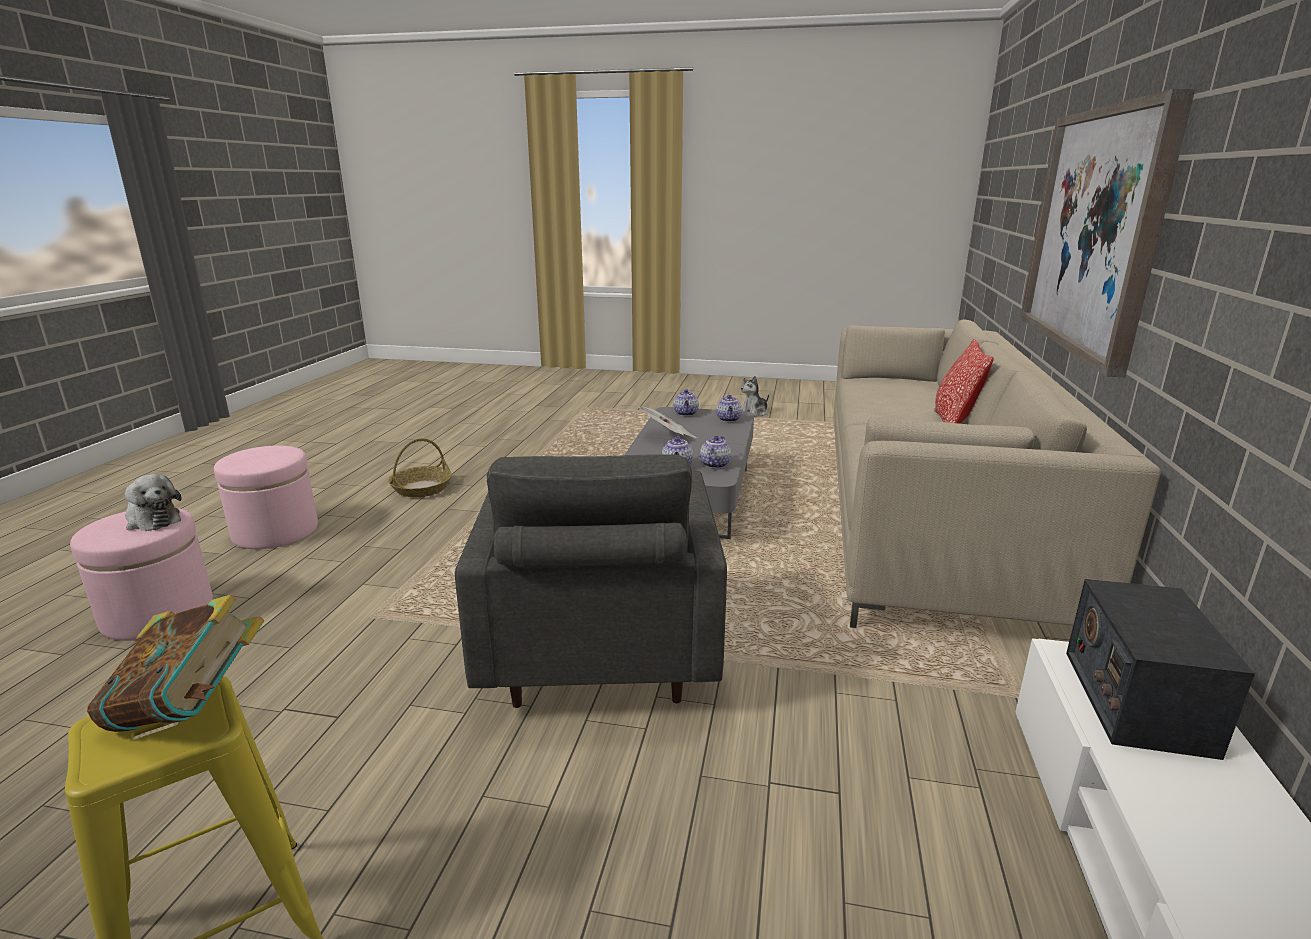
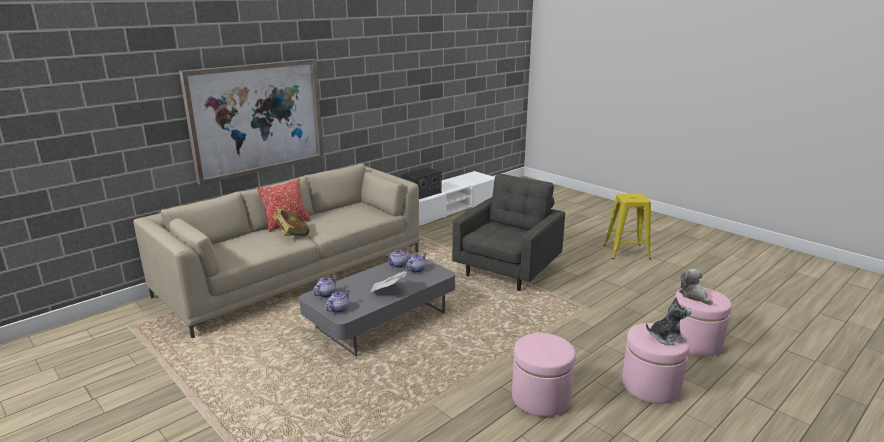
camera: 145 degrees left, 0 degrees up
book [87,595,264,732] -> book moved to [273,208,309,236]
basket [388,438,452,497] -> pink ottoman [512,333,576,417]
plush toy [741,376,769,416] -> plush toy moved to [646,297,692,345]

